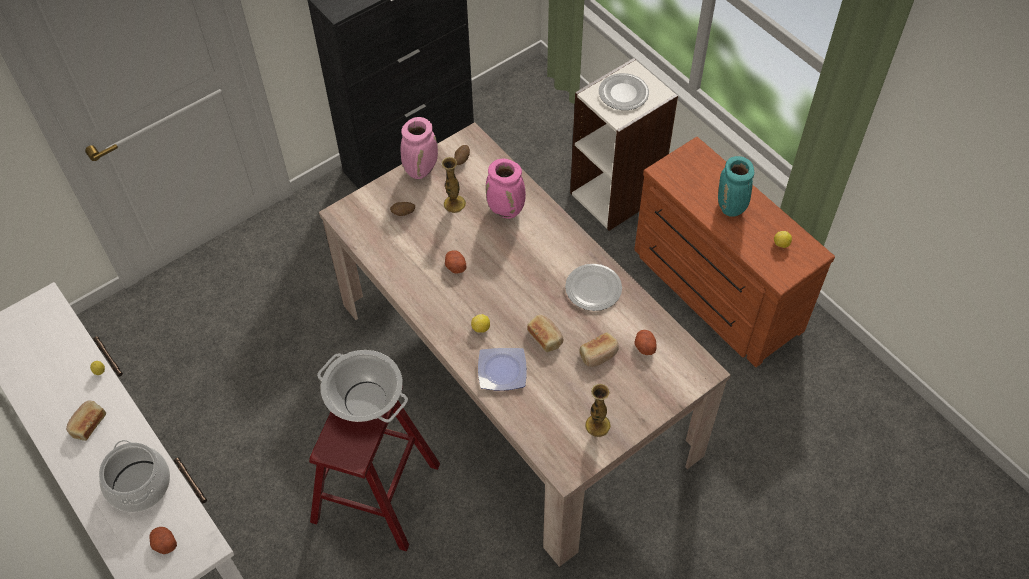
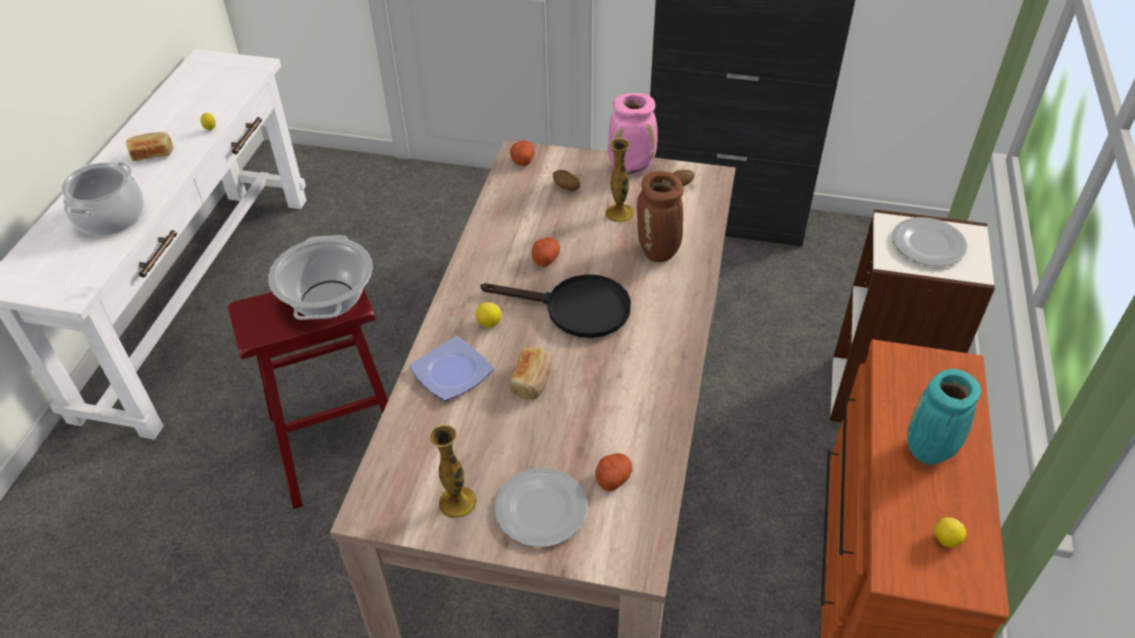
camera: 50 degrees right, 10 degrees down
potato [149,527,177,554] -> potato moved to [510,140,535,166]
pink vase [486,159,526,219] -> brown vase [637,171,683,262]
plate [565,264,622,311] -> plate moved to [495,468,587,547]
bread [579,332,619,367] -> none
none -> black frying pan [480,274,631,338]

